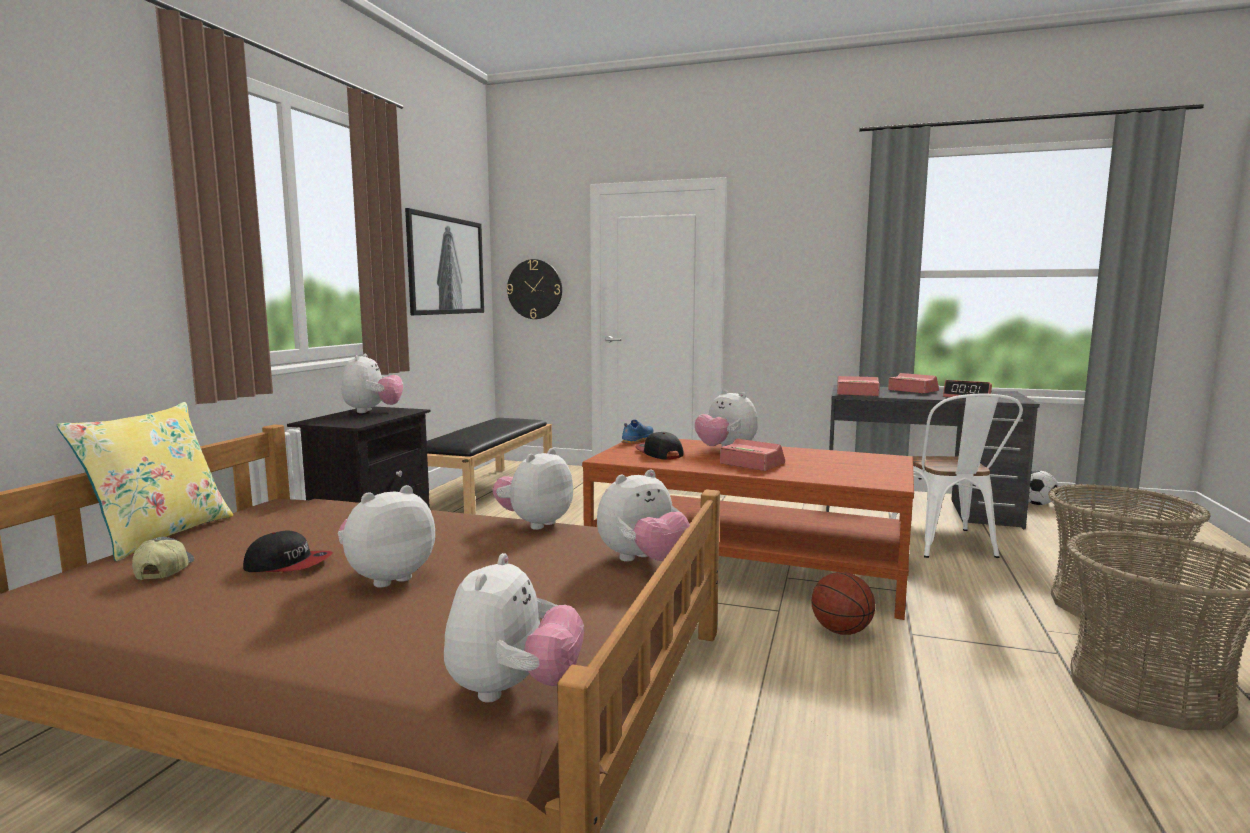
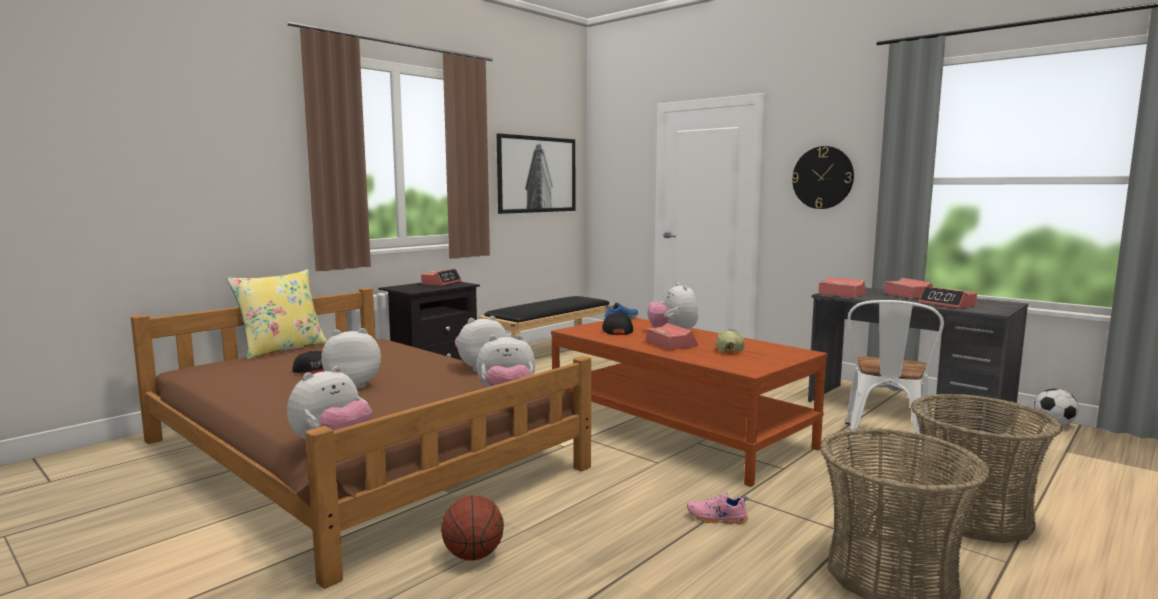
camera: 25 degrees right, 0 degrees up
cap [132,537,194,580] -> cap moved to [715,329,745,353]
plush toy [342,354,403,413] -> alarm clock [421,269,462,286]
wall clock [507,259,562,319] -> wall clock moved to [792,146,854,209]
basketball [811,572,875,635] -> basketball moved to [441,495,504,561]
none -> pink shoe [687,492,748,524]

